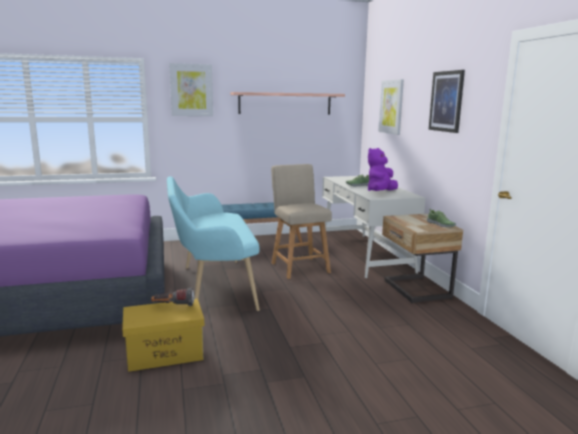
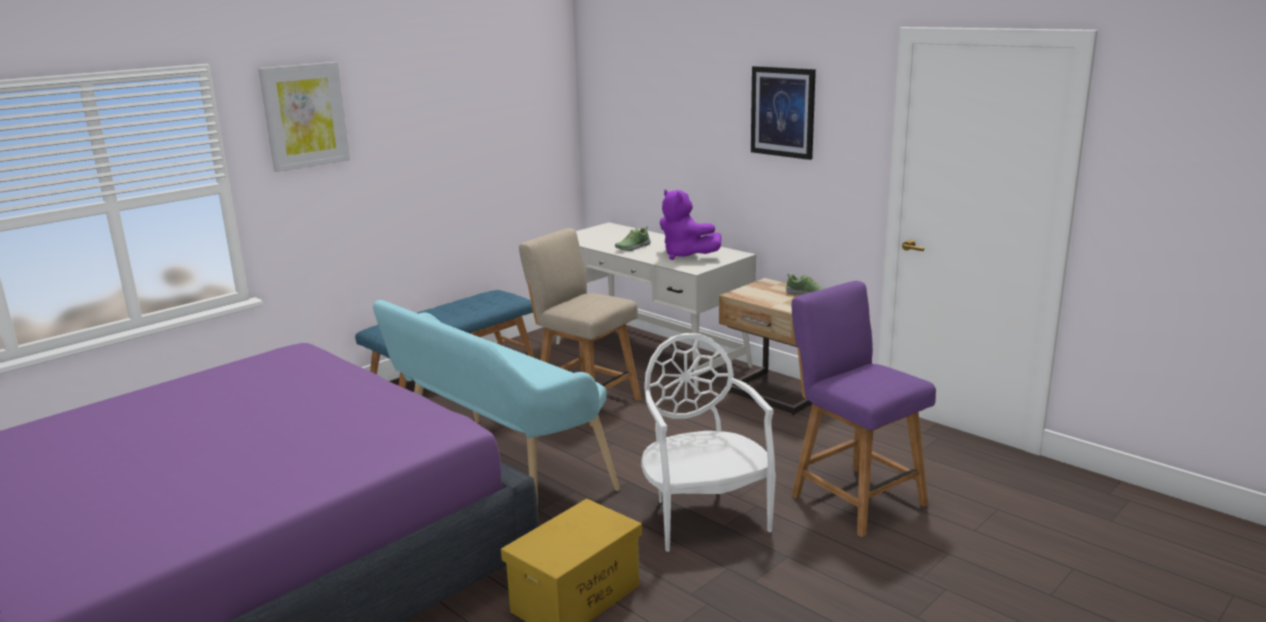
camera: 30 degrees left, 5 degrees up
flashlight [151,287,195,306] -> none
shelf [230,92,345,114] -> none
purple plush toy [368,148,398,191] -> purple plush toy turned 45 degrees counterclockwise [660,189,721,260]
picture [378,79,404,135] -> none
none -> white chair [641,333,776,552]
none -> purple chair [791,281,936,537]

